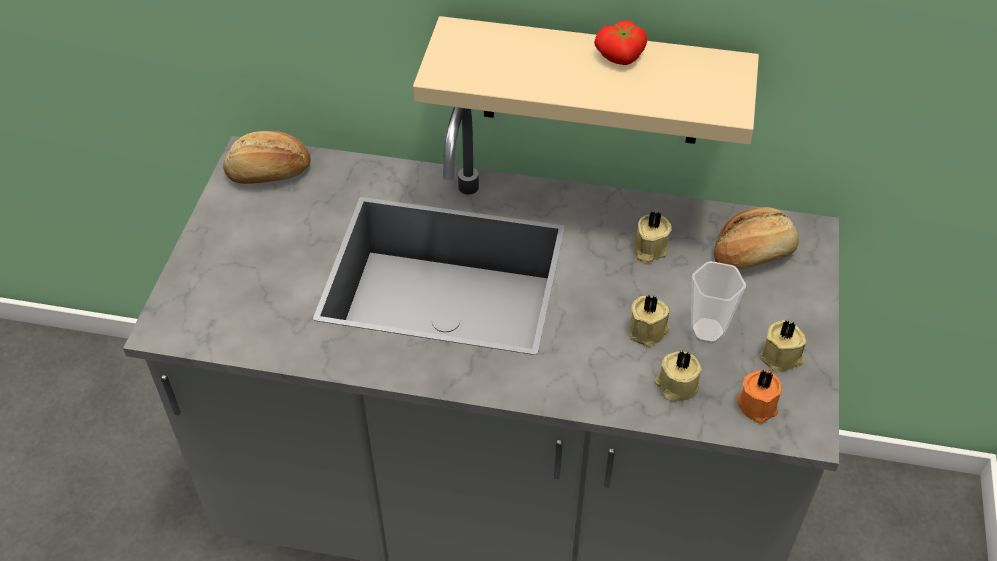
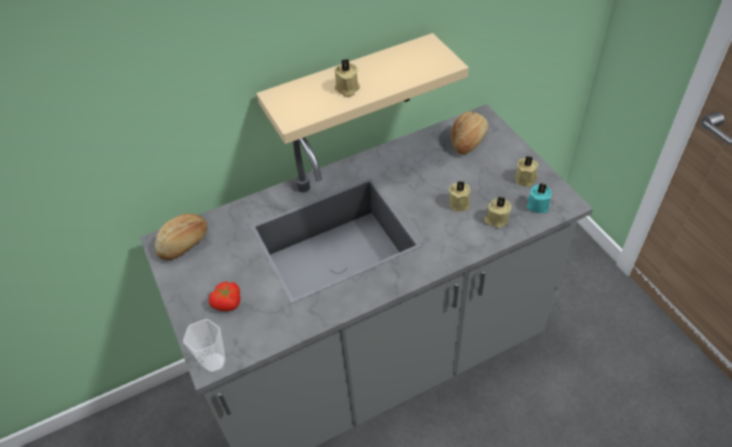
camera: 35 degrees left, 0 degrees up
tomato [594,20,647,65] -> tomato moved to [209,281,240,311]
beige candle [634,211,672,263] -> beige candle moved to [335,59,360,97]
cup [691,261,746,344] -> cup moved to [183,319,226,374]
orange candle [737,370,782,423] -> turquoise candle [527,183,552,213]

